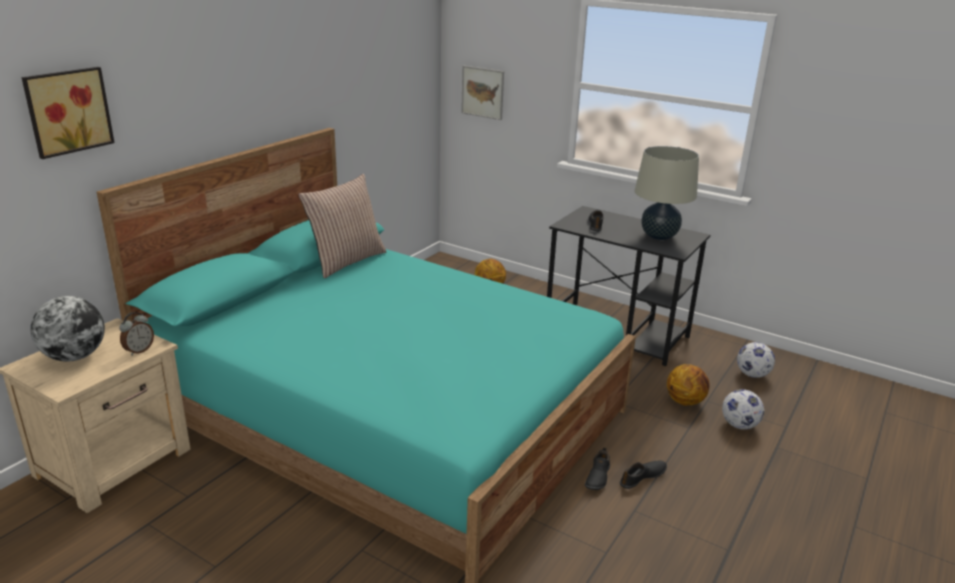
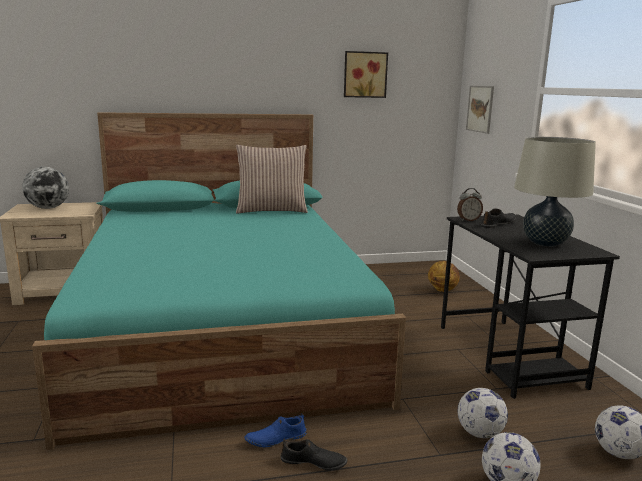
camera: 45 degrees right, 10 degrees down
picture [22,67,114,159] -> picture moved to [344,51,388,98]
alarm clock [119,312,154,356] -> alarm clock moved to [457,188,483,221]
black shoe [585,447,610,490] -> blue shoe [244,413,307,447]
basketball [667,364,710,406] -> football [457,388,508,438]

